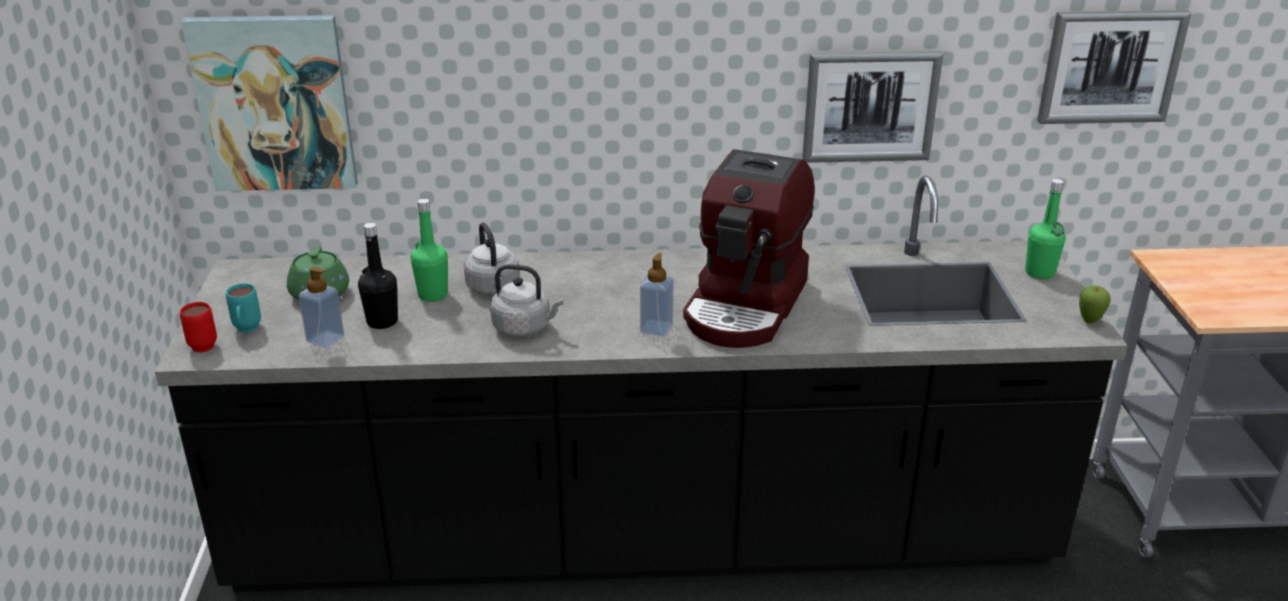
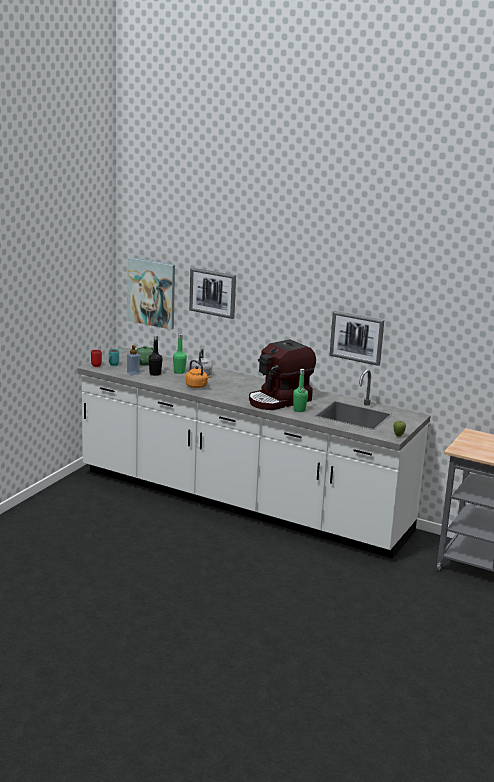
camera: 30 degrees right, 10 degrees down
black counter [155,176,1128,592] -> white counter [77,347,431,559]
grey kettle [490,264,564,337] -> orange kettle [186,360,209,388]
soap dispenser [640,253,674,337] -> none
green bottle [1025,179,1066,279] -> green bottle moved to [293,369,308,412]
picture [1037,10,1191,124] -> picture moved to [189,268,236,319]

